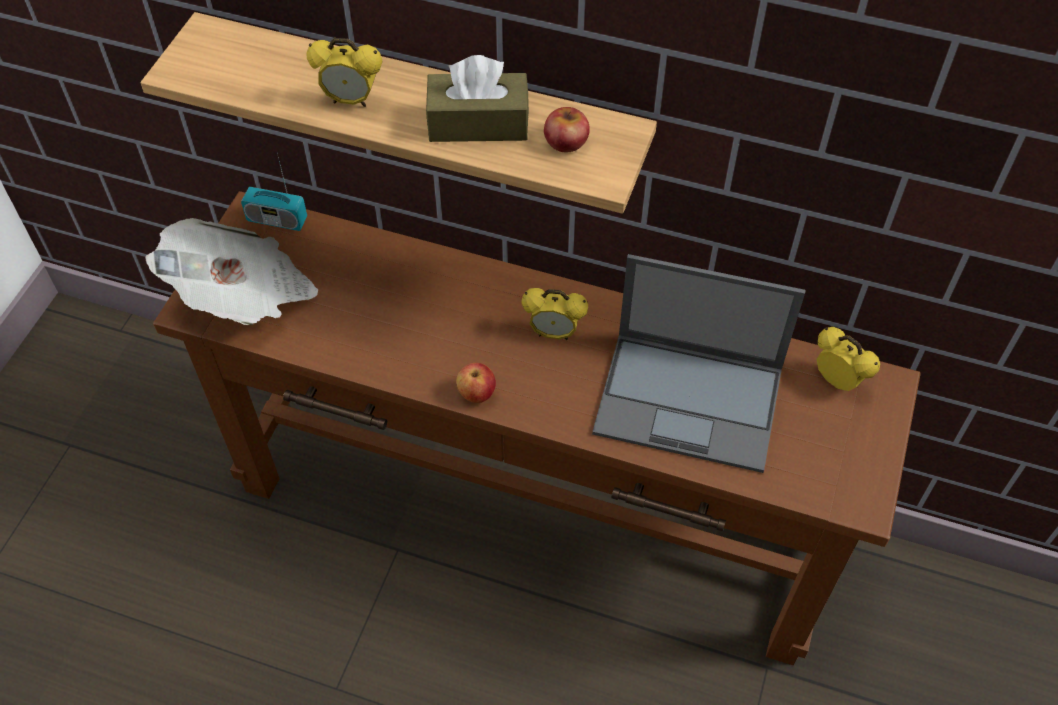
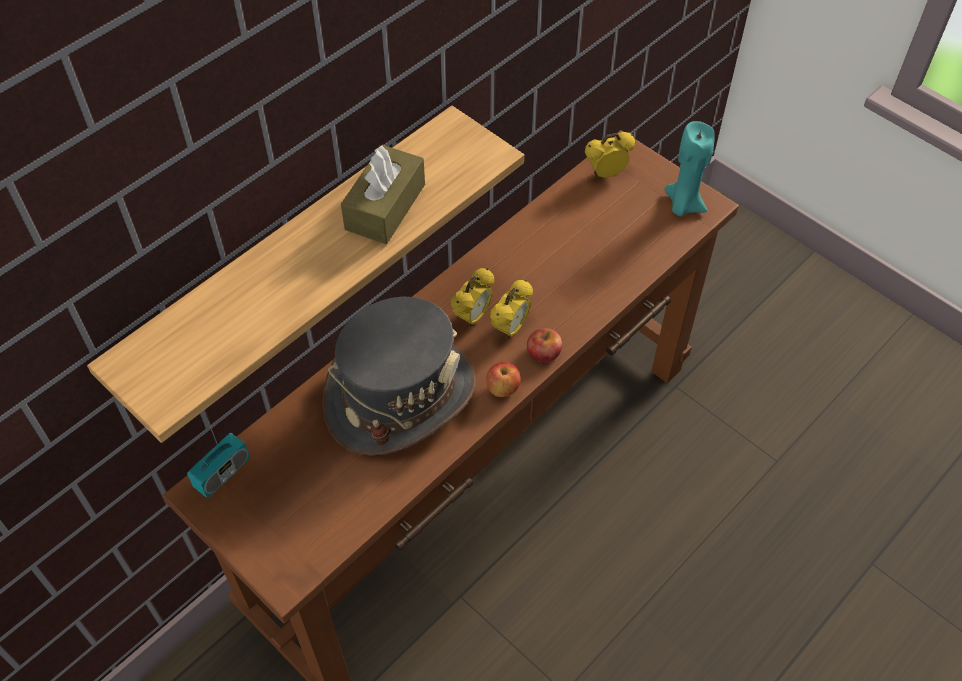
camera: 65 degrees left, 0 degrees up
newspaper [145,218,318,325] -> none
alarm clock [306,38,382,107] -> alarm clock moved to [490,280,533,339]
apple [544,107,590,152] -> apple moved to [527,328,562,363]
laptop [592,254,806,473] -> none
none -> grey hat [322,297,476,455]
none -> turquoise candle [664,121,715,216]

